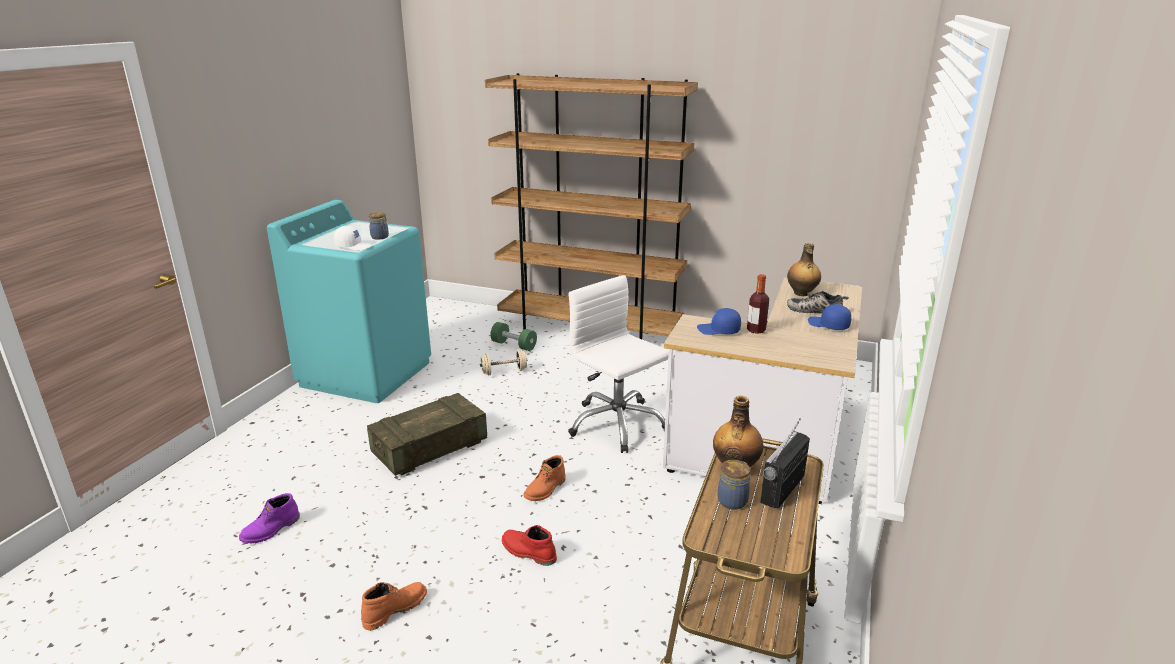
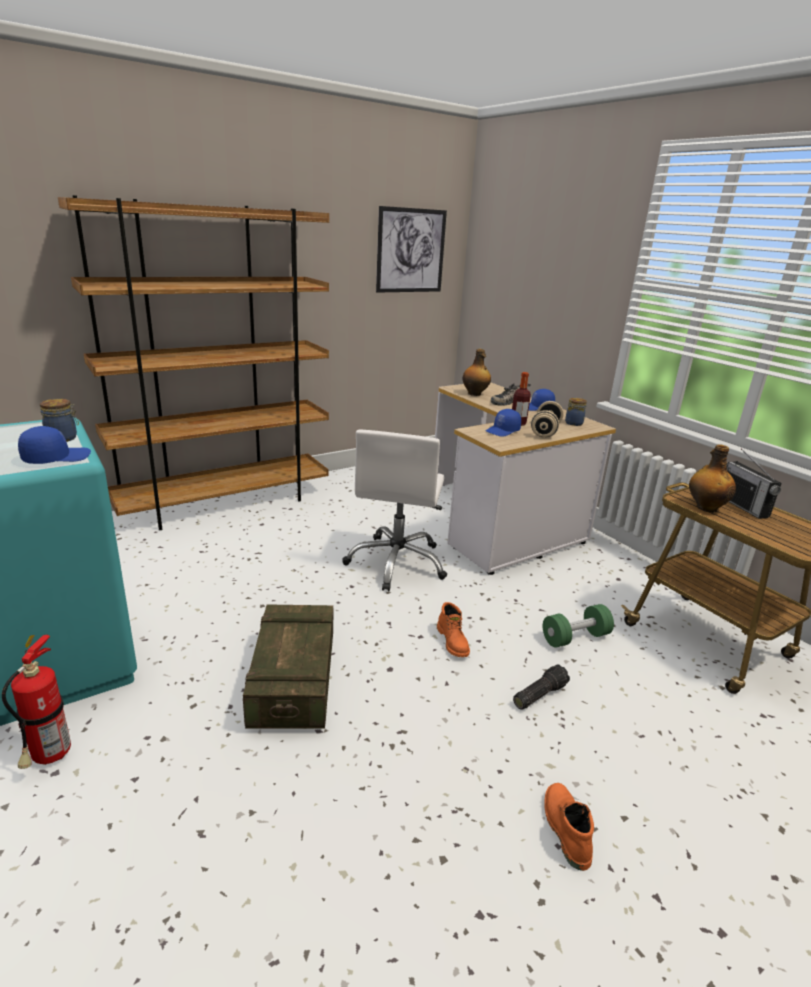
camera: 55 degrees left, 0 degrees up
purple boot [239,493,300,544] -> none
white cap [334,226,372,251] -> blue cap [18,426,91,464]
beige dumbbell [480,349,528,375] -> beige dumbbell moved to [531,401,564,438]
green dumbbell [490,322,537,351] -> green dumbbell moved to [543,604,614,648]
red boot [502,525,557,566] -> flashlight [513,664,570,710]
white office chair [568,275,669,453] -> white office chair turned 75 degrees counterclockwise [342,430,447,591]
jar [717,460,750,509] -> jar moved to [565,398,587,426]
none -> fire extinguisher [2,635,71,769]
none -> picture [376,206,447,293]

